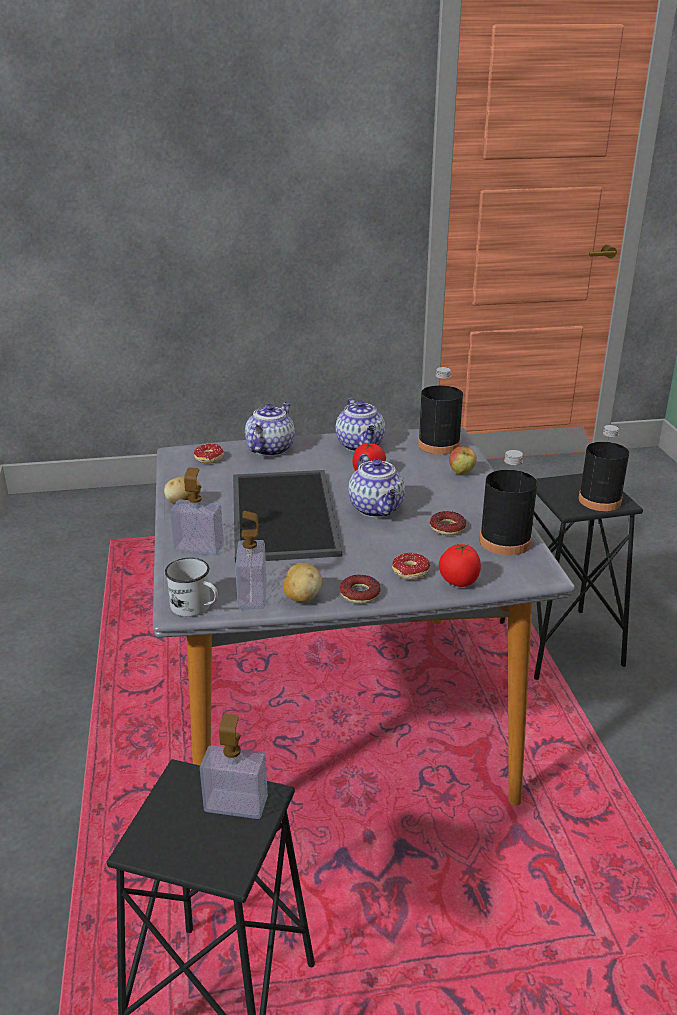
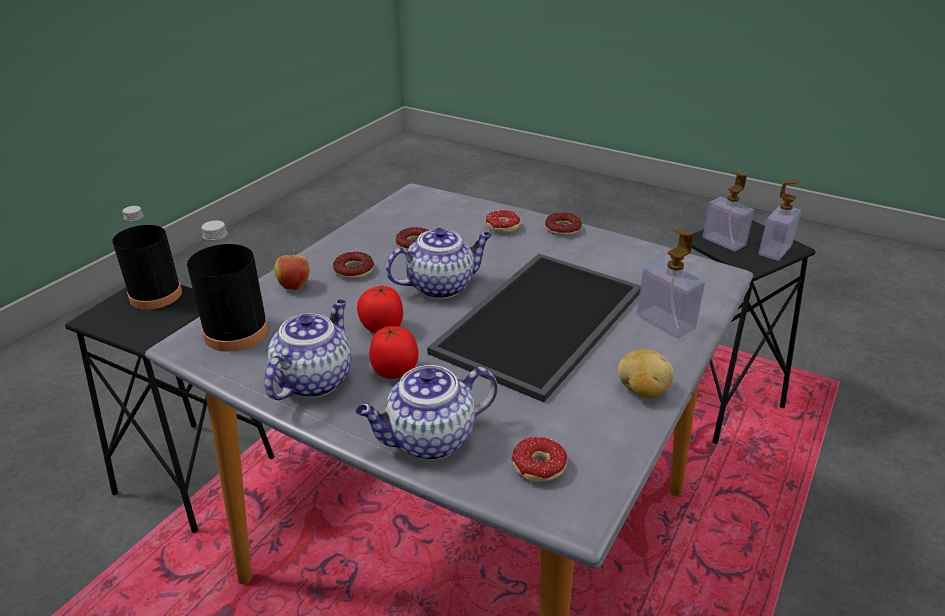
camera: 140 degrees left, 5 degrees up
white mug [165,558,218,617] -> none
soap dispenser [235,511,267,610] -> soap dispenser moved to [759,179,801,261]
potato [283,563,322,602] -> none
teapot [348,454,405,517] -> teapot turned 45 degrees clockwise [386,228,492,299]
tomato [439,544,481,587] -> tomato moved to [369,326,418,379]
black bottle [480,450,537,555] -> none
none -> donut [333,252,374,279]

